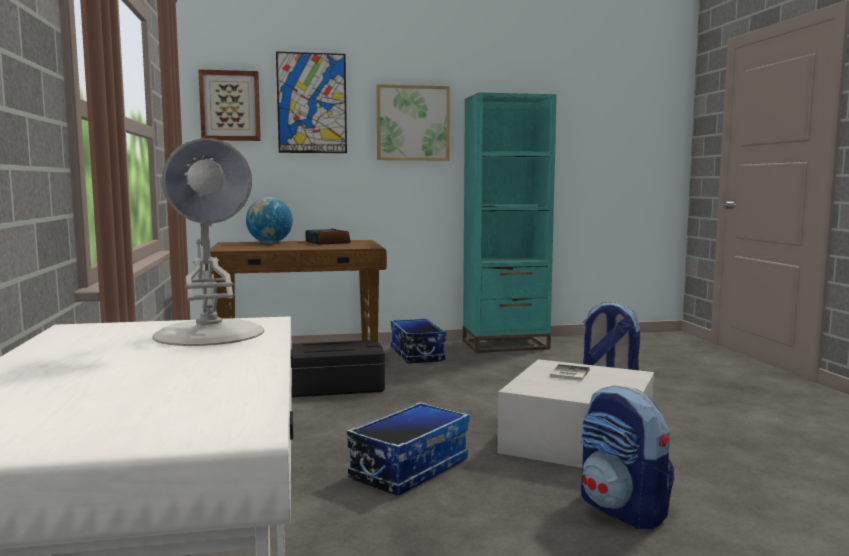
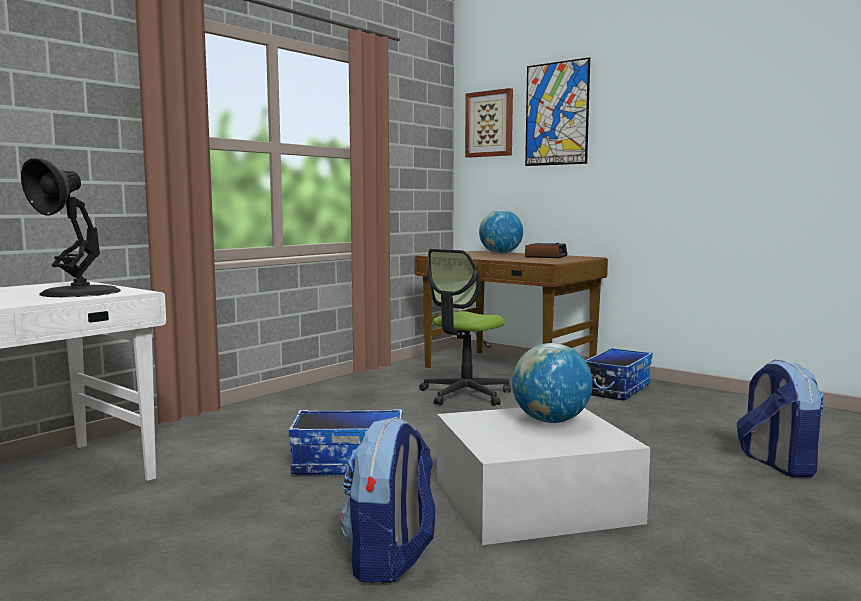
camera: 50 degrees right, 0 degrees up
white table lamp [153,138,264,346] -> black table lamp [21,158,121,297]
black storage box [292,339,385,397] -> office chair [419,249,511,406]
picture [376,84,450,160] -> none
turquoise bookcase [463,92,557,353] -> none
book [550,364,590,381] -> globe [512,343,593,423]

